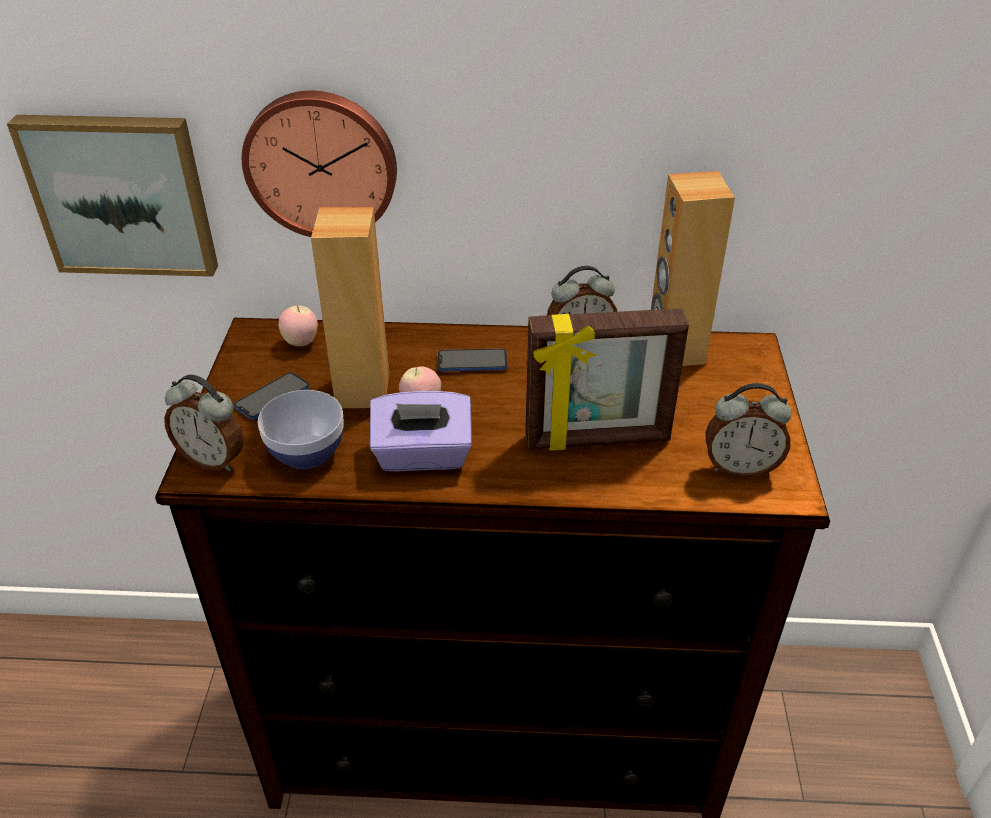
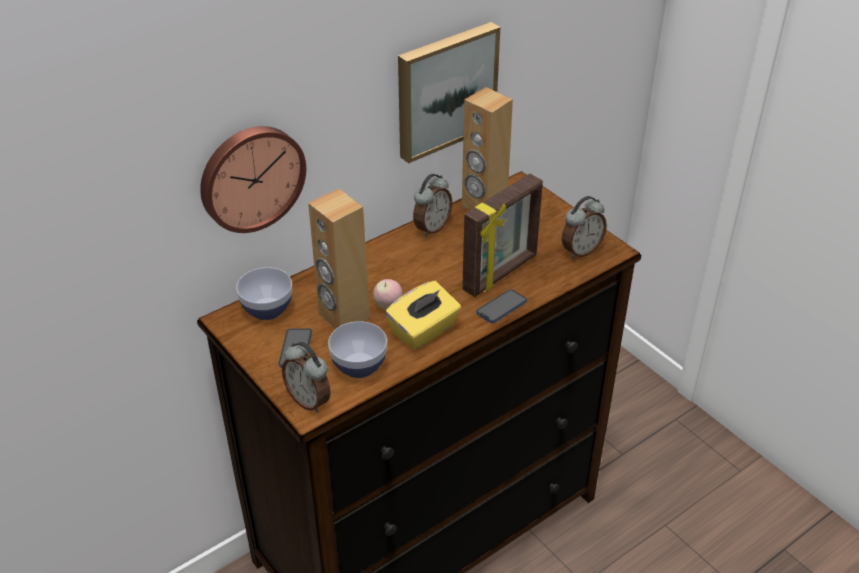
camera: 40 degrees left, 0 degrees up
picture [7,115,218,277] -> picture moved to [398,22,500,164]
alarm clock [164,375,243,471] -> alarm clock turned 60 degrees clockwise [282,342,331,413]
apple [279,305,318,346] -> bowl [236,267,292,320]
purple tissue box [370,391,472,472] -> yellow tissue box [385,281,461,350]
phone [438,349,507,371] -> phone moved to [476,289,527,323]

